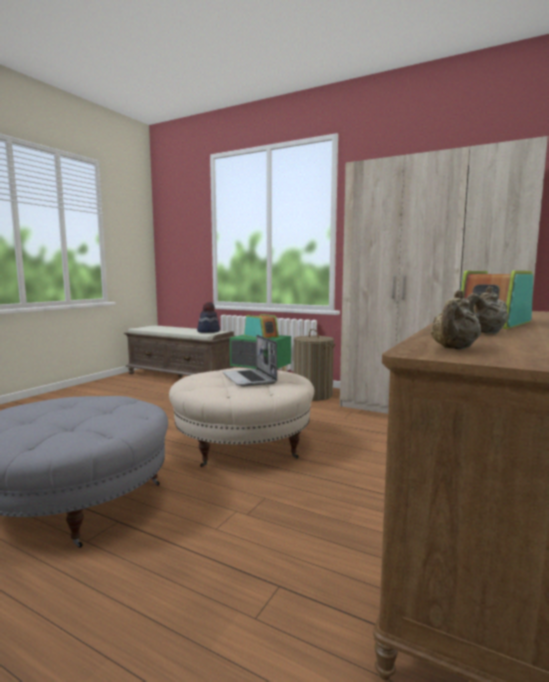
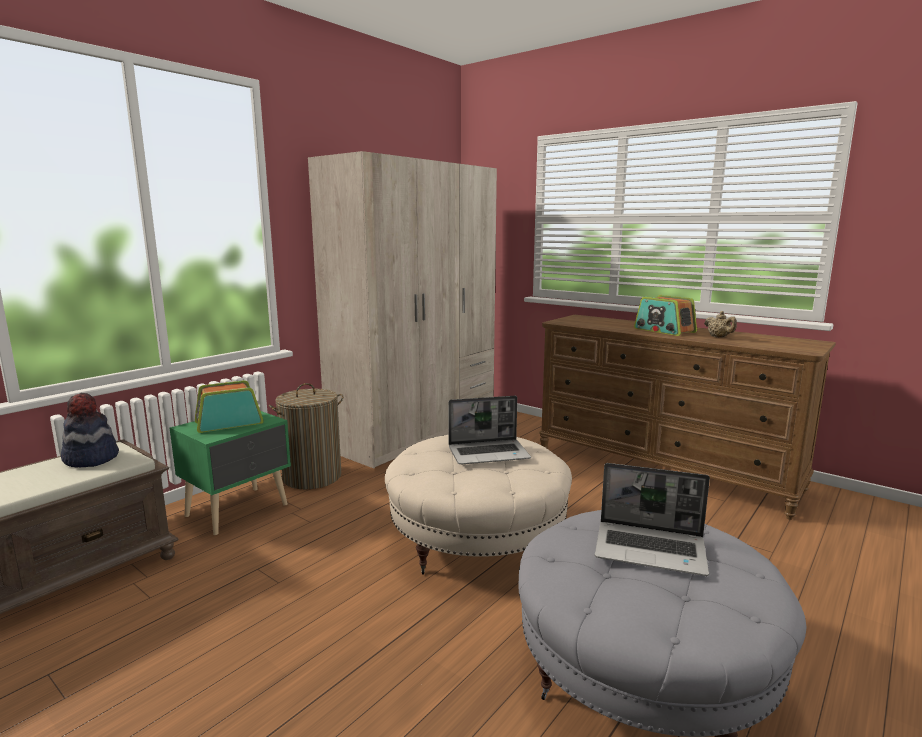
camera: 80 degrees left, 5 degrees up
beige teapot [431,290,481,349] -> none
none -> laptop [595,463,710,576]

